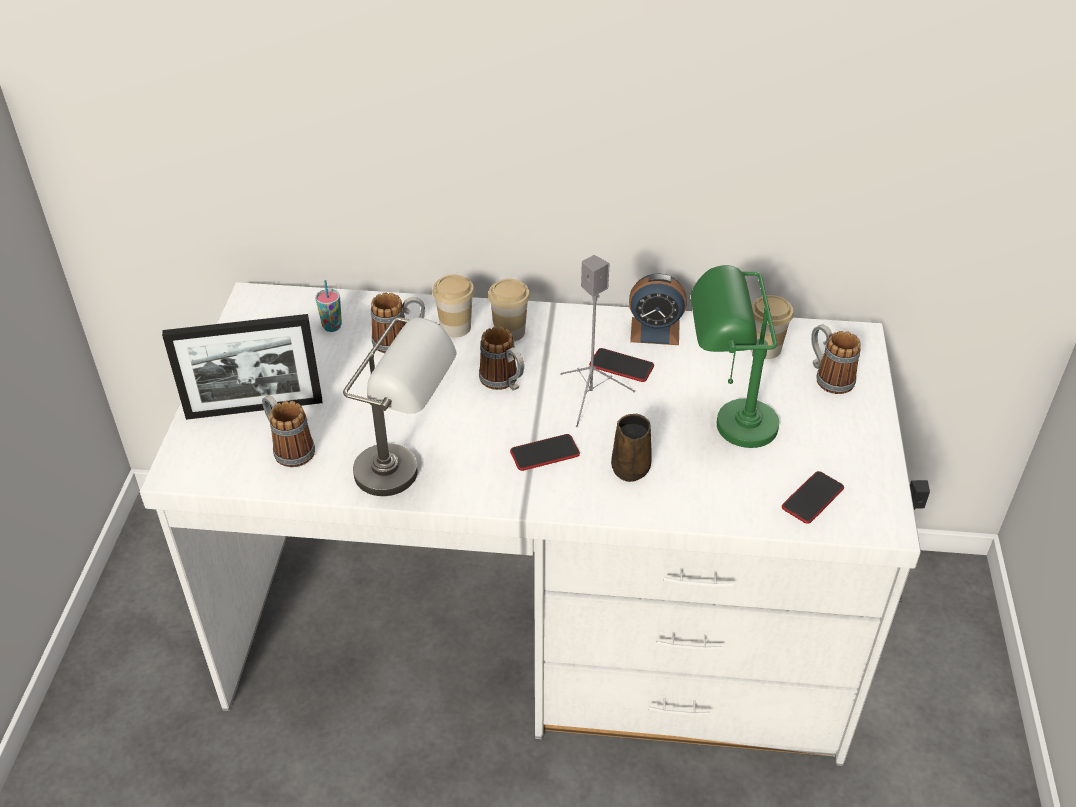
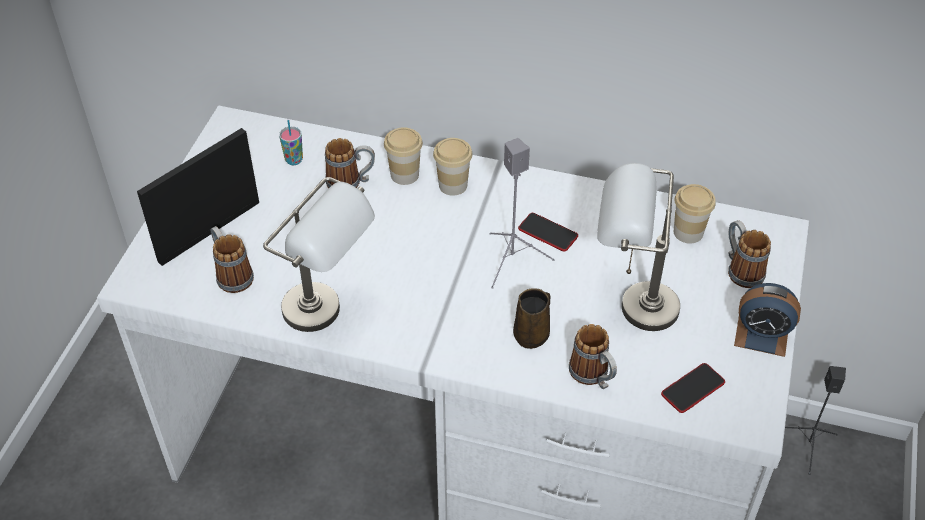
camera: 10 degrees right, 5 degrees up
picture frame [162,314,323,420] -> picture frame turned 135 degrees clockwise [137,128,259,266]
mug [479,327,524,391] -> mug moved to [569,324,617,389]
phone [510,434,580,471] -> none
alarm clock [629,273,687,345] -> alarm clock moved to [734,283,801,357]
green table lamp [691,265,779,448] -> grey table lamp [597,163,680,331]

